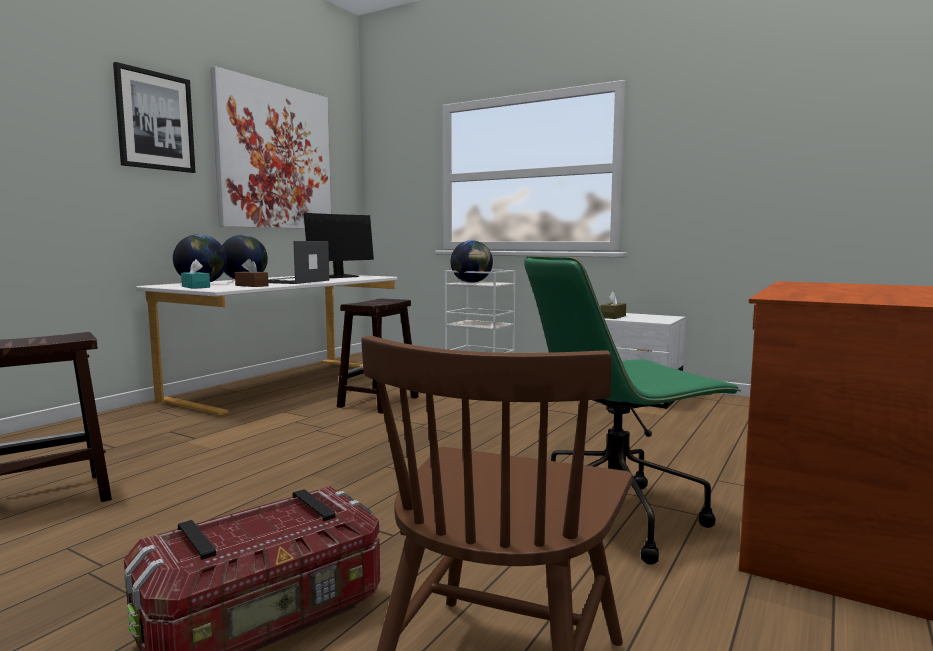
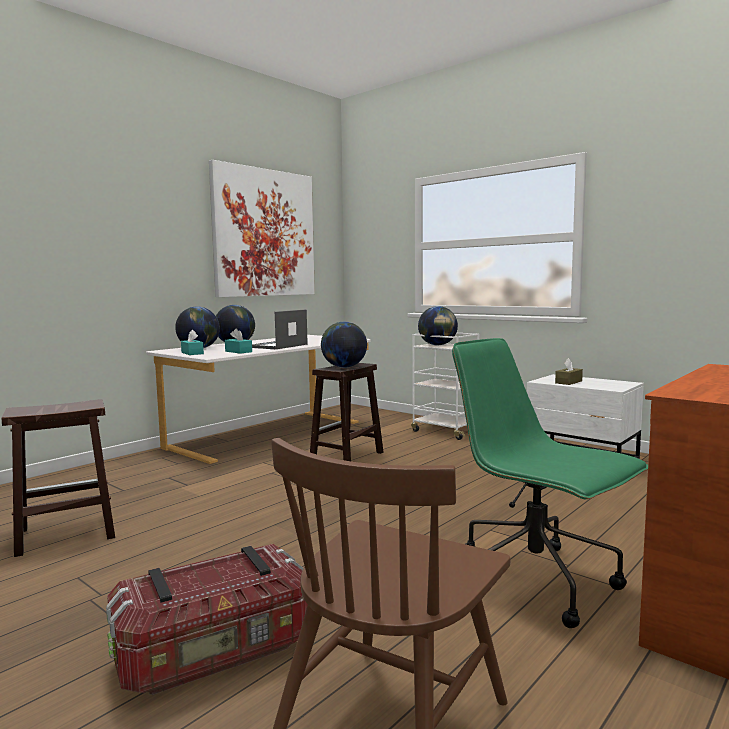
camera: 10 degrees right, 0 degrees up
picture [113,62,195,173] -> none
brown tissue box [235,259,269,287] -> turquoise tissue box [225,329,252,354]
monitor [304,213,374,278] -> none
green office chair [524,256,741,564] -> green office chair turned 60 degrees clockwise [452,338,648,628]
none -> globe [321,322,367,368]

